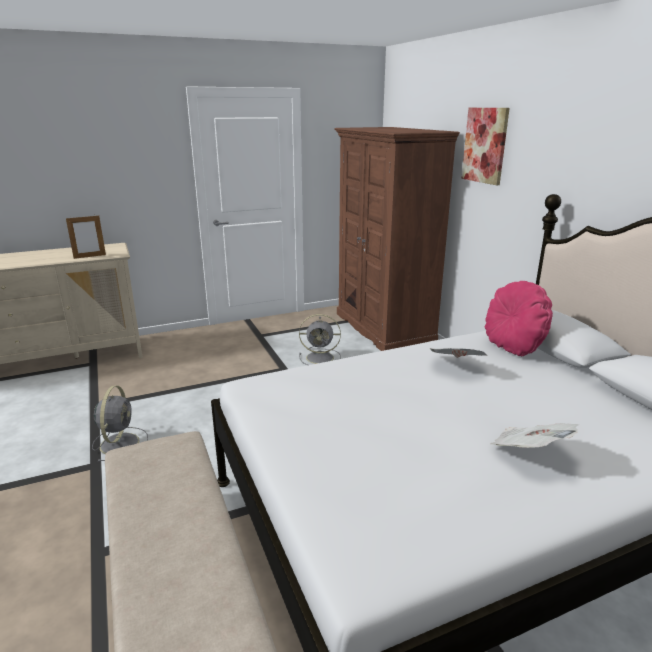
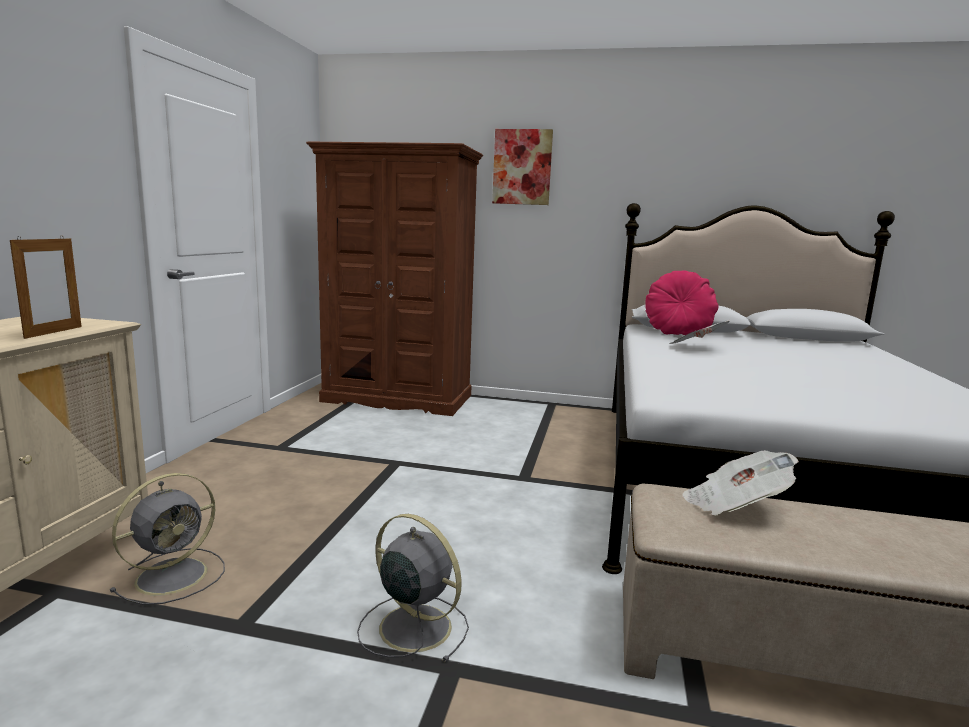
camera: 55 degrees left, 10 degrees down
grey fan [299,314,341,365] -> grey fan moved to [110,473,225,605]
newspaper [490,423,579,448] -> newspaper moved to [682,450,799,516]

